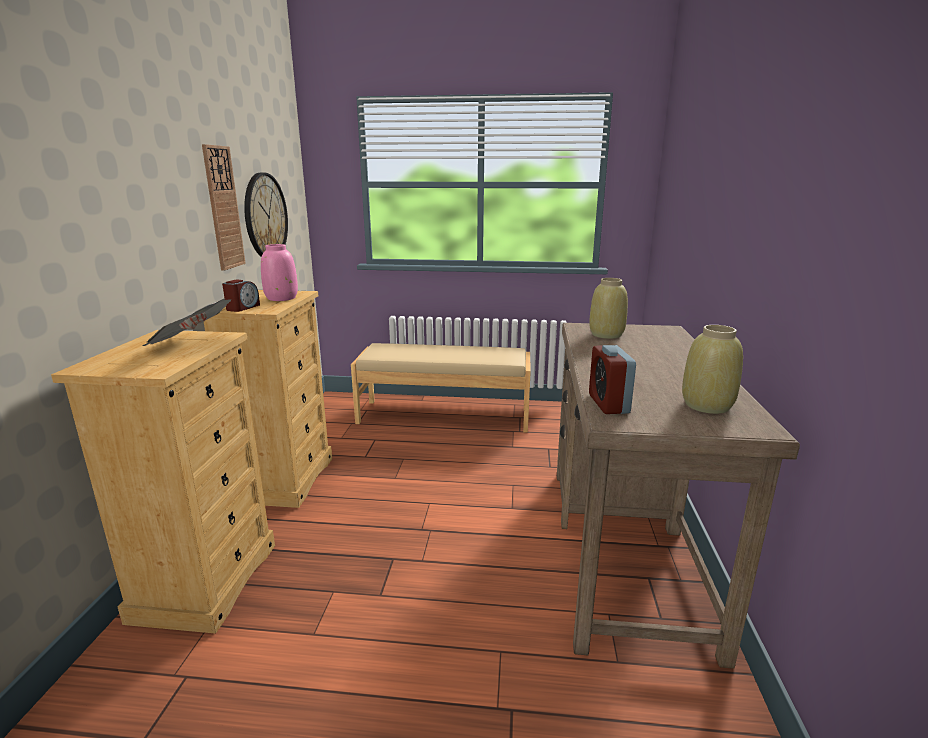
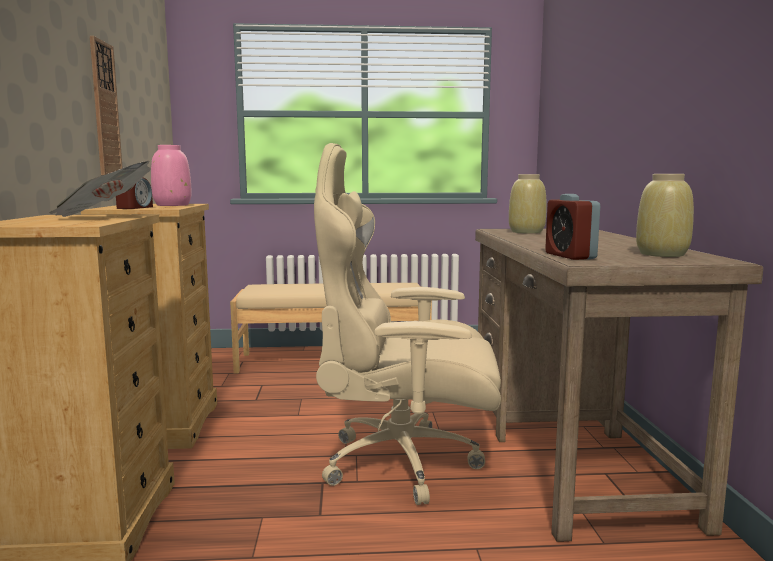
camera: 10 degrees left, 10 degrees down
wall clock [244,172,288,257] -> none
none -> beige office chair [314,143,501,505]

